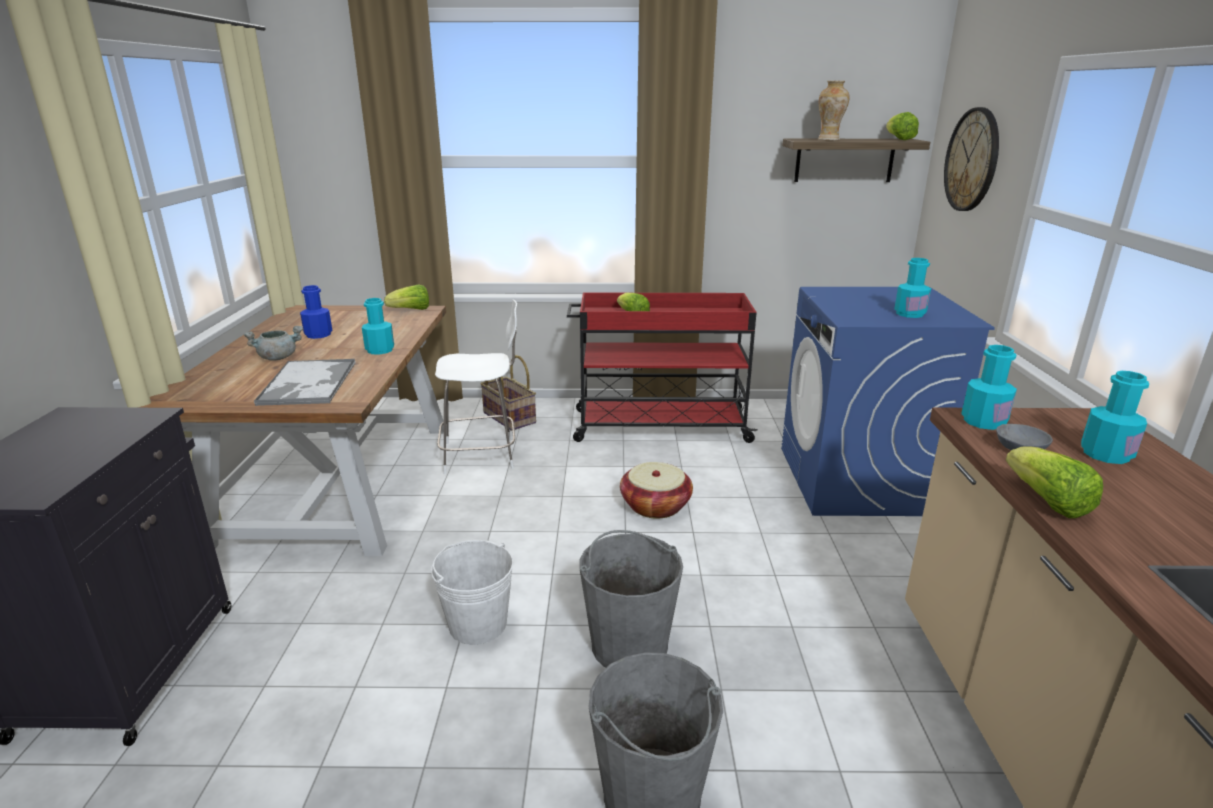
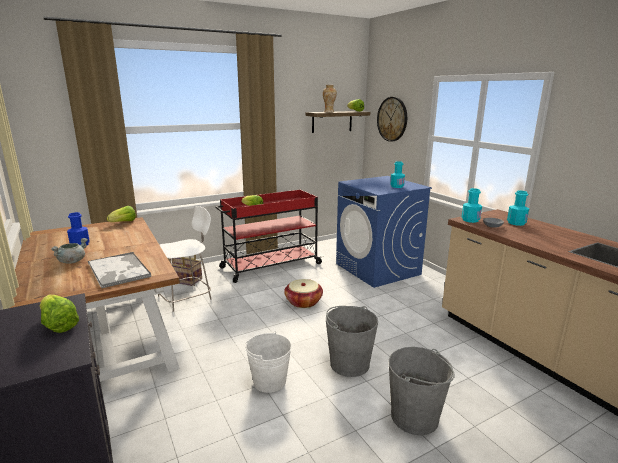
camera: 30 degrees left, 5 degrees down
turquoise bottle [362,298,394,355] -> none
lettuce [1006,446,1103,518] -> lettuce moved to [40,295,79,333]

